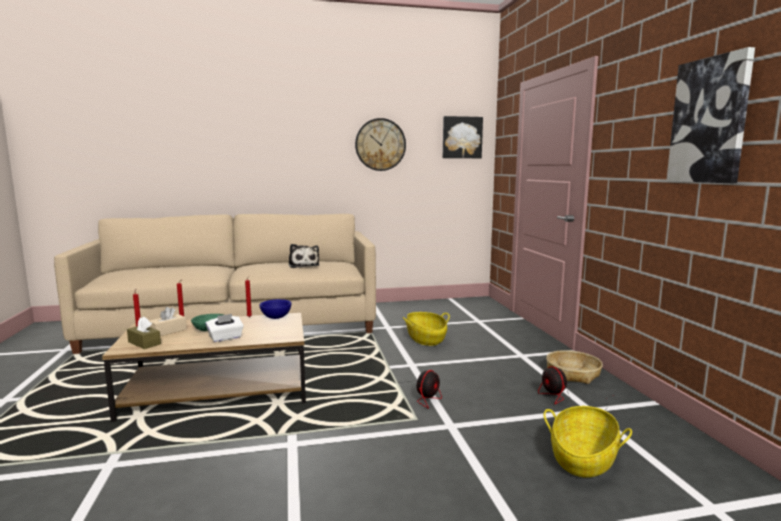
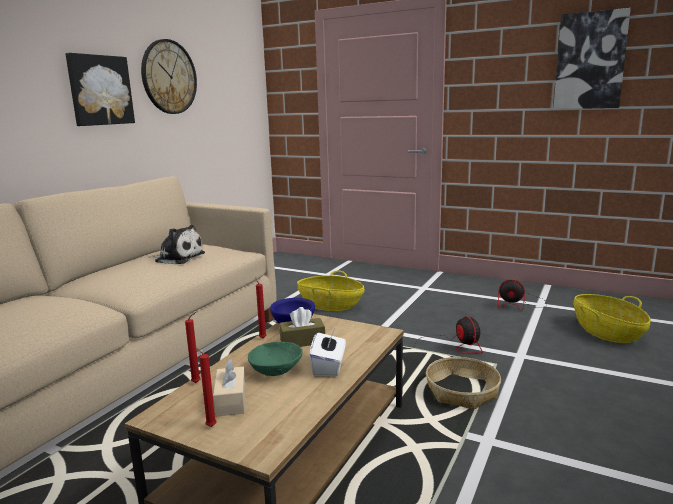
camera: 50 degrees left, 5 degrees up
brown tissue box [127,316,161,349] -> brown tissue box moved to [279,307,325,347]
picture [443,116,483,158] -> picture moved to [65,53,135,126]
basket [546,350,603,384] -> basket moved to [426,357,501,410]

